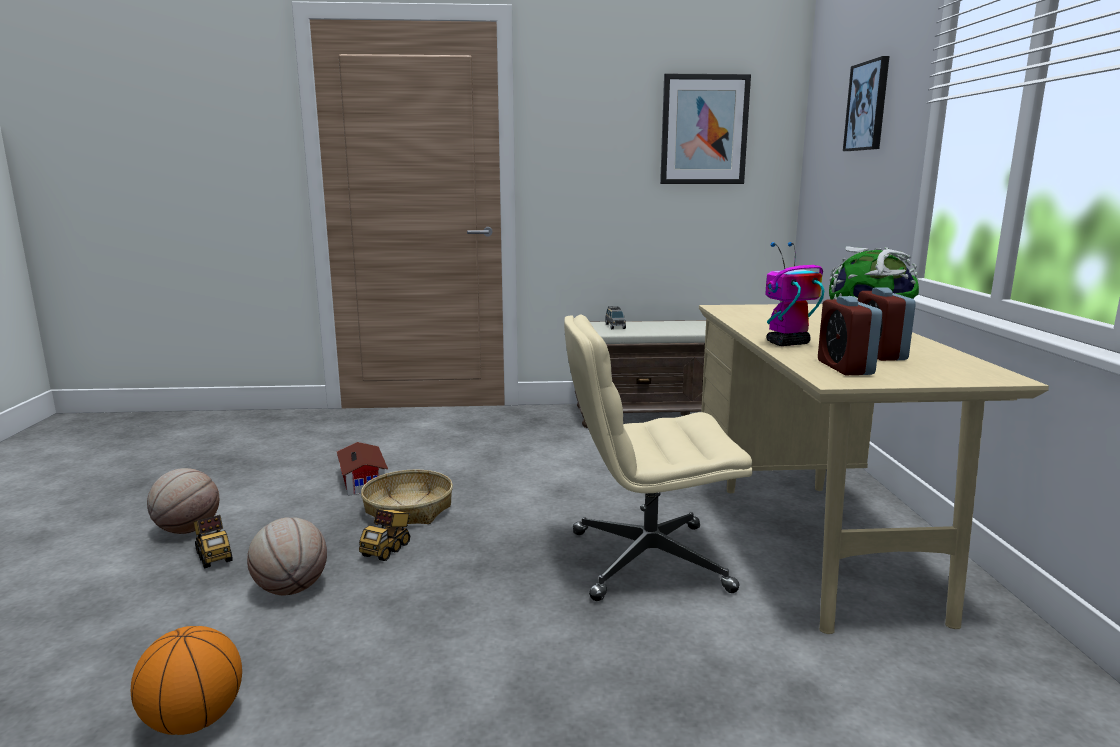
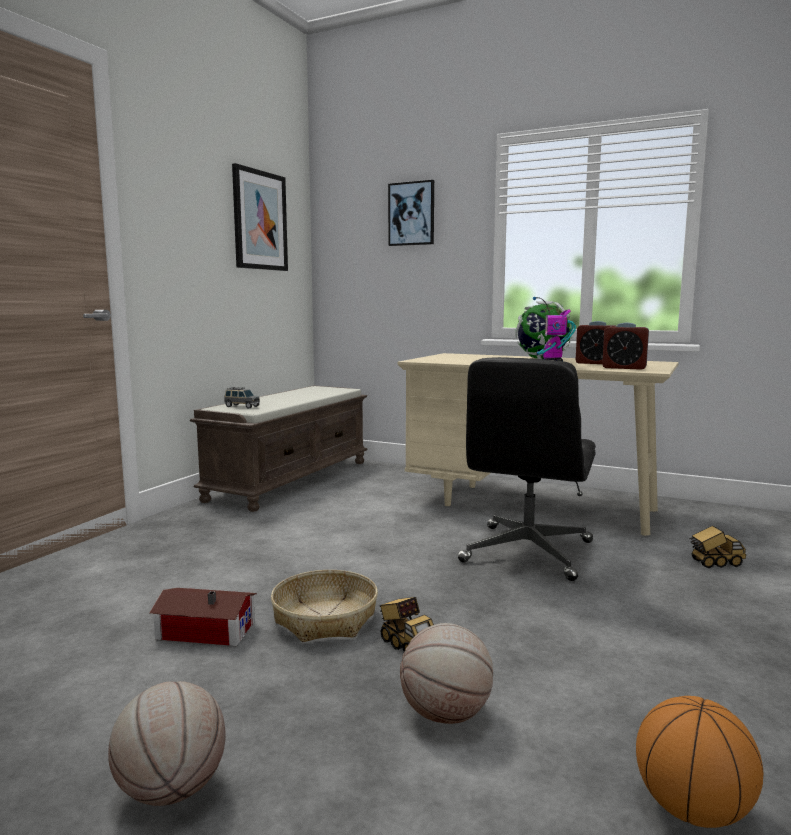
camera: 60 degrees left, 5 degrees down
toy truck [194,515,233,568] -> toy truck moved to [689,526,746,568]
beige office chair [564,314,753,601] -> black office chair [458,357,596,581]

